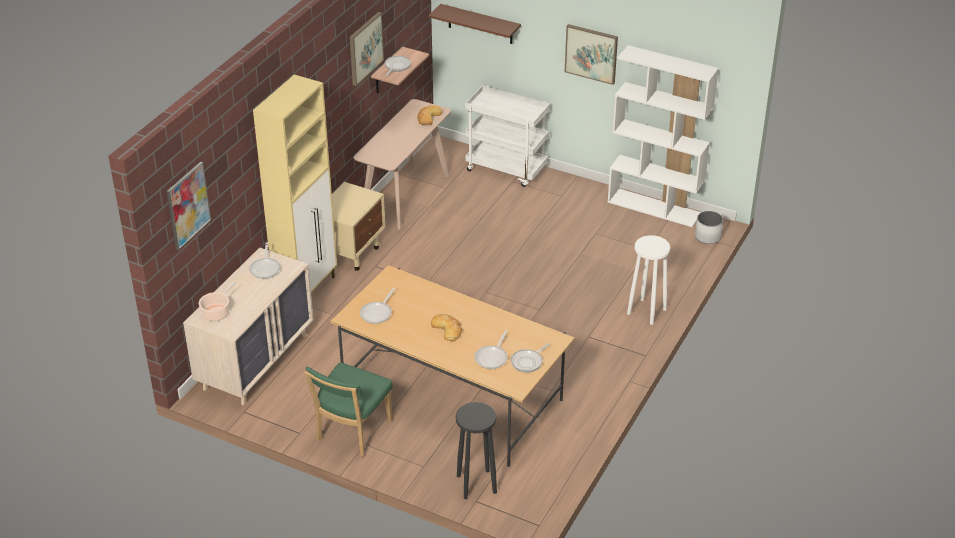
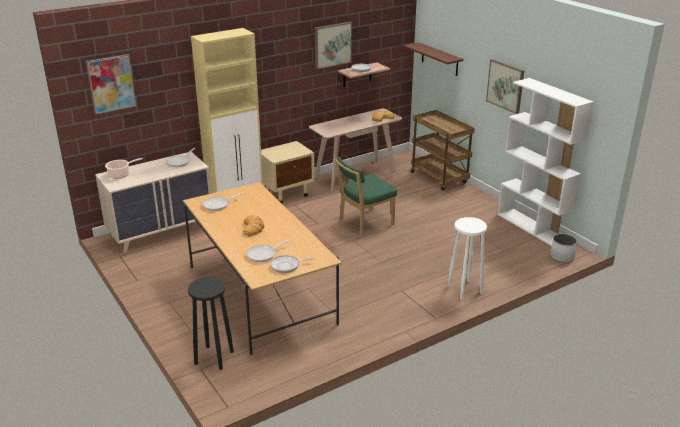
camera: 30 degrees right, 10 degrees down
green chair [305,363,393,457] -> green chair moved to [335,156,397,235]
white cart [465,85,550,187] -> brown cart [411,110,475,190]

